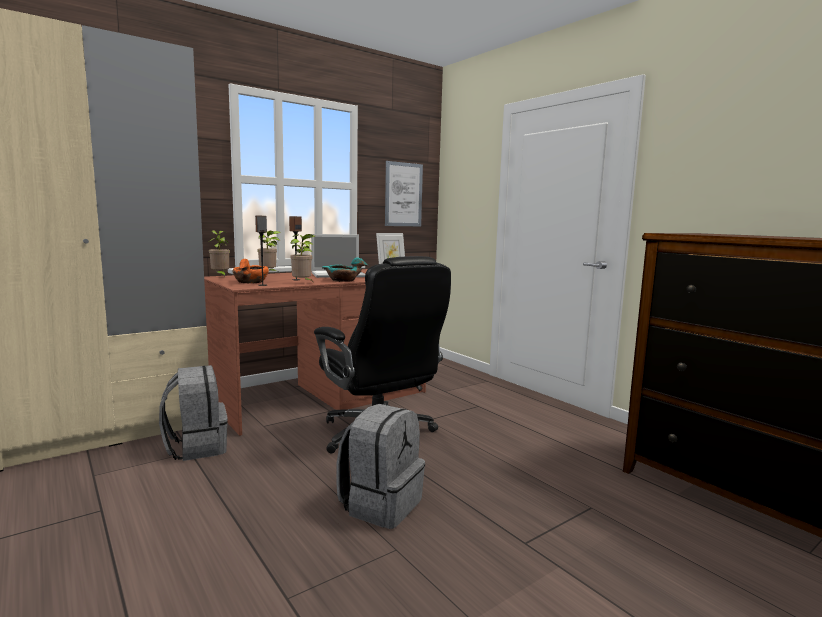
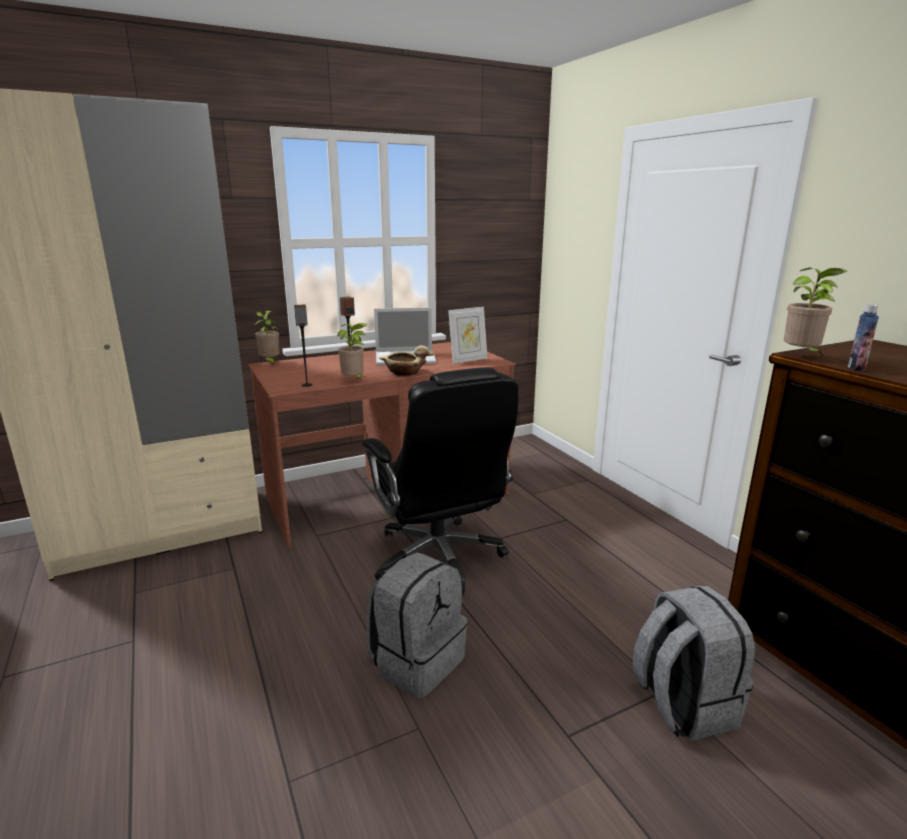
camera: 10 degrees right, 10 degrees up
grey backpack [159,365,228,461] -> grey backpack moved to [633,586,755,741]
orange bowl [232,259,269,283] -> none
potted plant [258,231,281,271] -> potted plant moved to [784,268,847,354]
turquoise bowl [322,257,369,282] -> beige bowl [379,345,435,376]
picture [385,161,423,226] -> none
none -> bottle [848,304,879,371]

